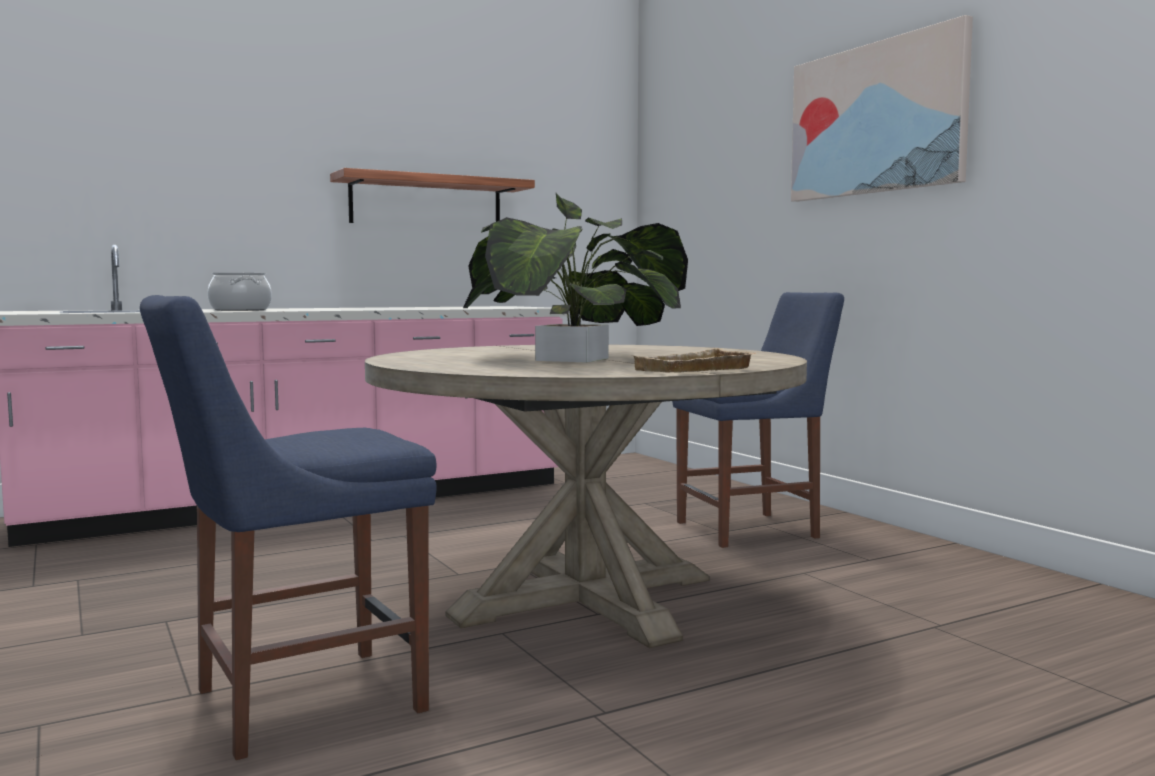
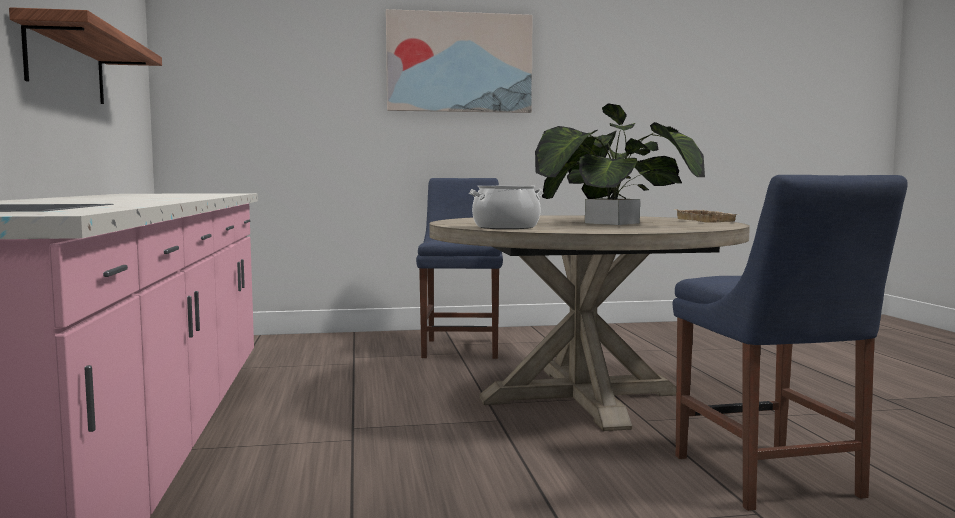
camera: 70 degrees left, 0 degrees up
cooking pot [207,273,272,311] -> cooking pot moved to [469,186,544,229]

